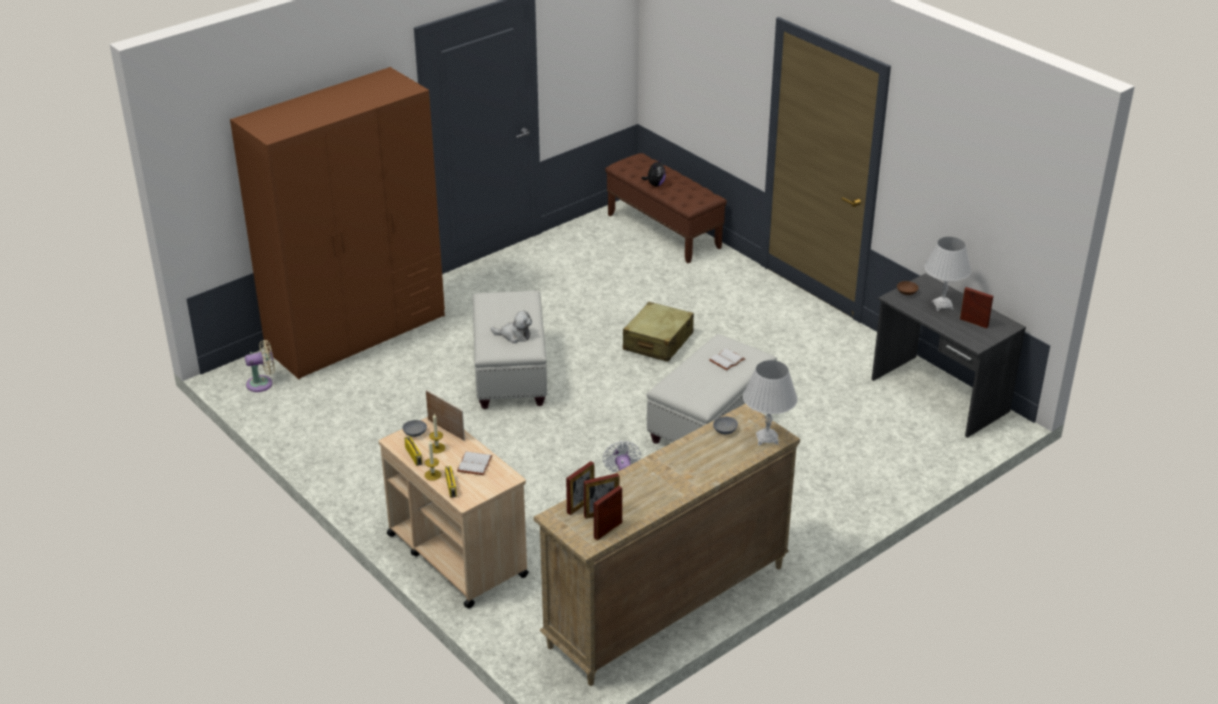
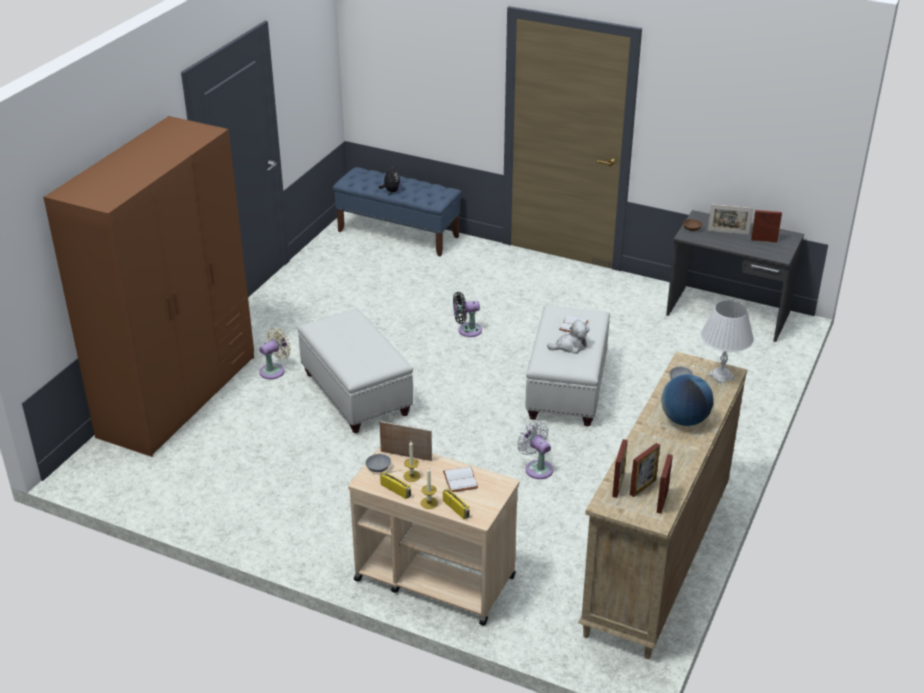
camera: 25 degrees left, 0 degrees up
beige fan [245,340,275,392] -> beige fan moved to [259,328,291,379]
plush toy [491,311,532,343] -> plush toy moved to [547,320,589,354]
brown bench [605,153,727,263] -> blue bench [333,167,461,257]
beige suitcase [623,302,694,362] -> black fan [453,292,482,337]
white table lamp [925,237,971,311] -> picture frame [707,204,753,235]
none -> globe [661,374,714,426]

